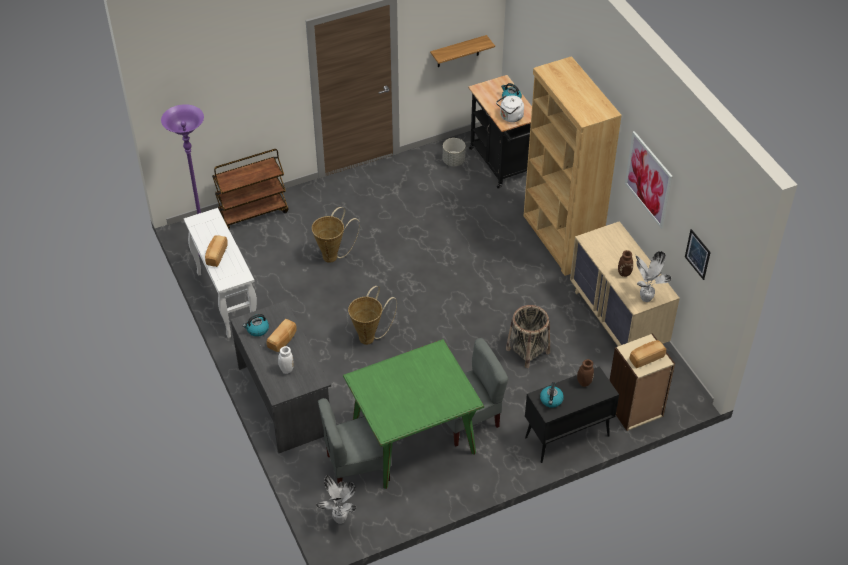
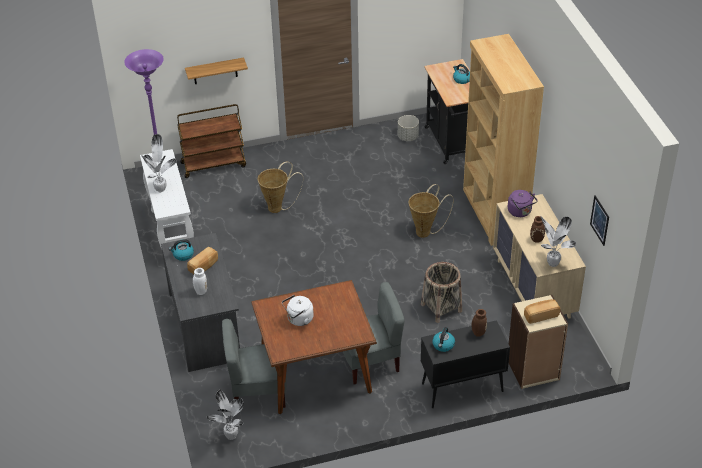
camera: 10 degrees right, 5 degrees down
bread [205,235,228,267] -> potted plant [141,134,176,192]
green dining table [343,339,484,489] -> brown dining table [251,280,377,414]
basket [348,286,397,345] -> basket moved to [409,184,453,238]
shelf [430,35,495,67] -> shelf moved to [185,58,248,84]
white kettle [496,95,524,122] -> white kettle moved to [282,295,314,326]
picture [625,131,673,229] -> none
none -> purple kettle [508,190,537,217]

